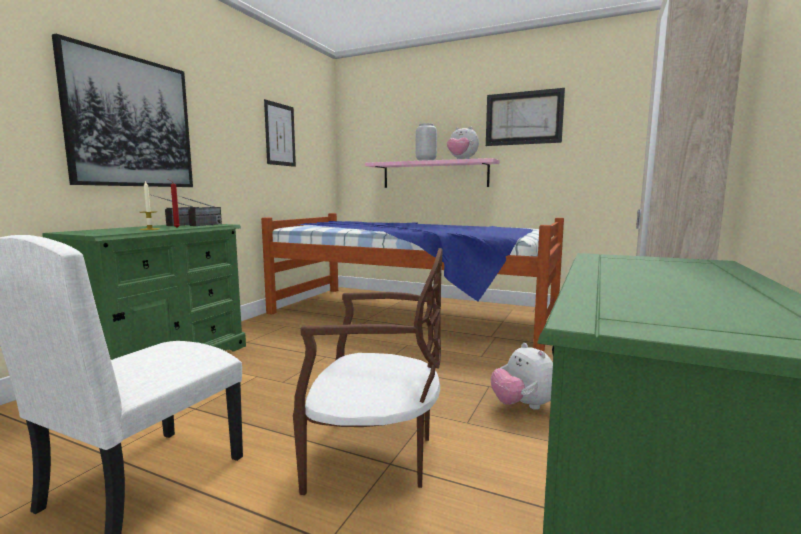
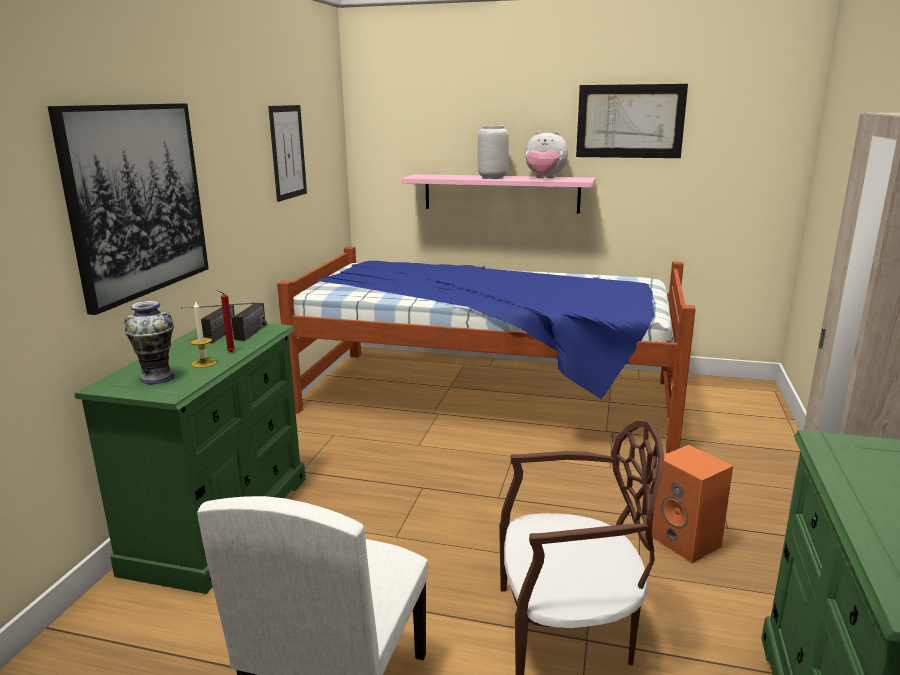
camera: 10 degrees left, 10 degrees up
plush toy [491,343,553,410] -> orange speaker [652,445,733,563]
none -> vase [125,301,174,384]

